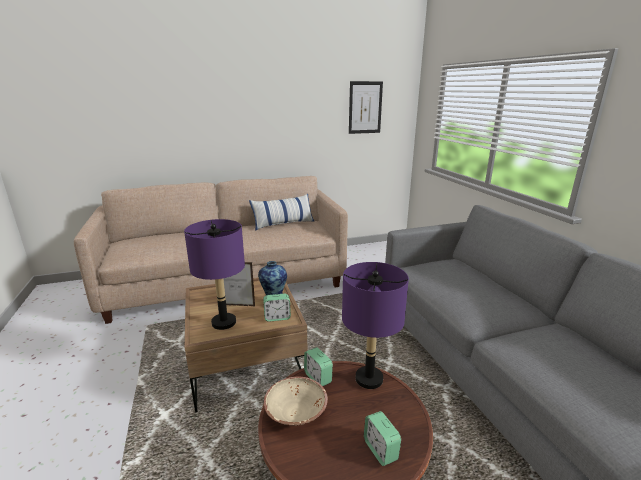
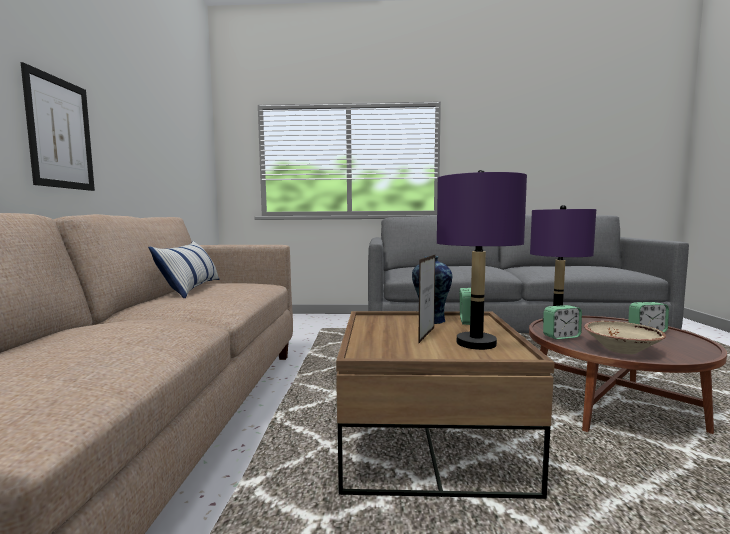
camera: 70 degrees left, 15 degrees down
picture [349,81,383,134] -> picture moved to [20,62,95,191]

